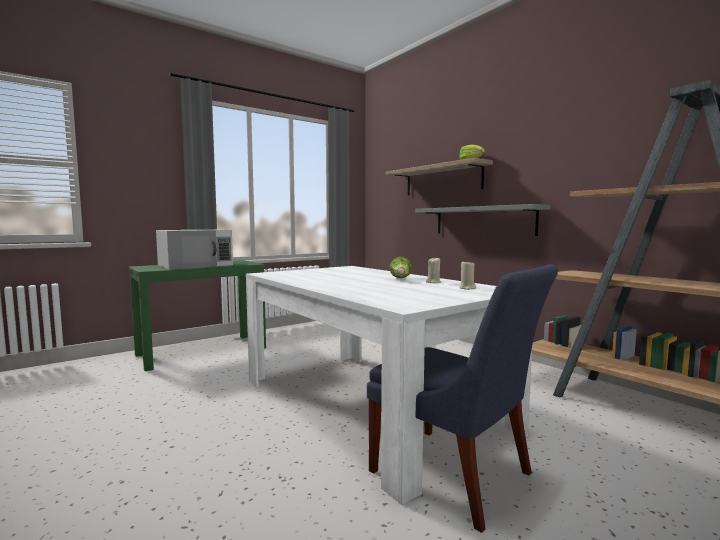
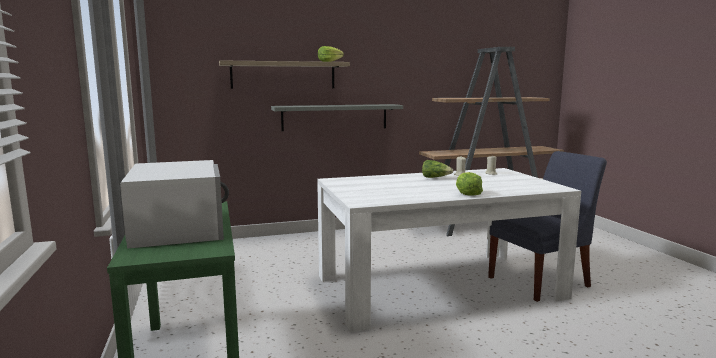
camera: 70 degrees left, 5 degrees up
none -> lettuce [456,172,483,196]

